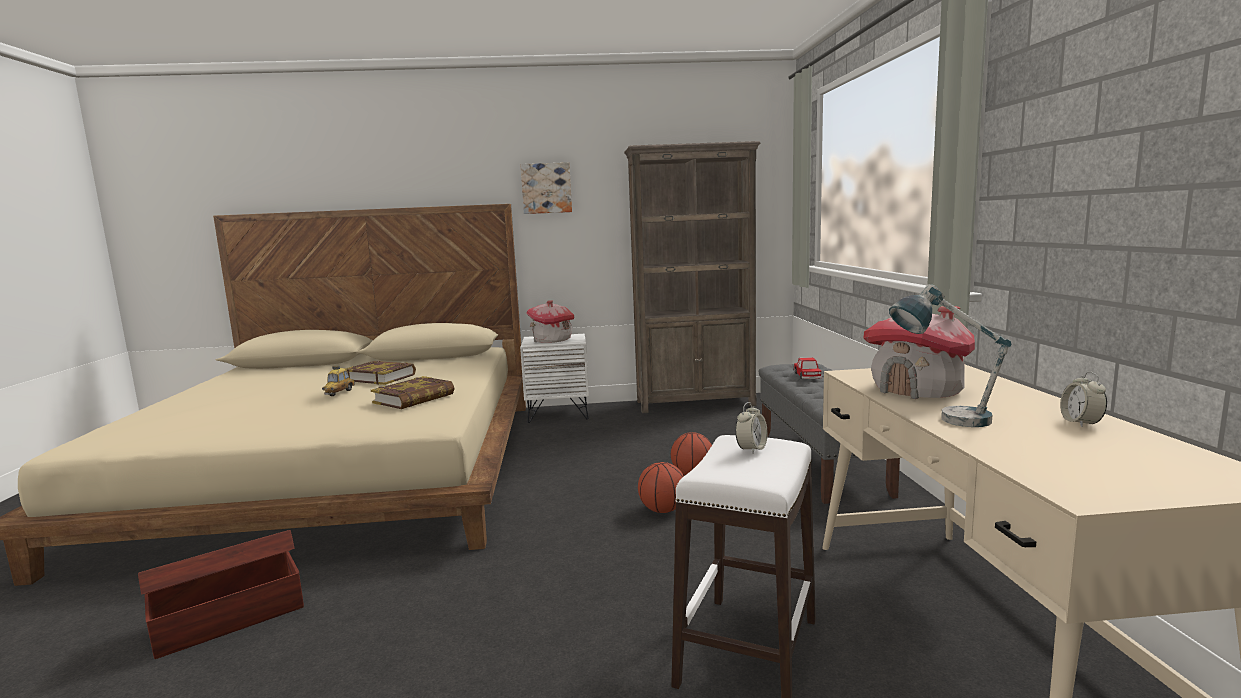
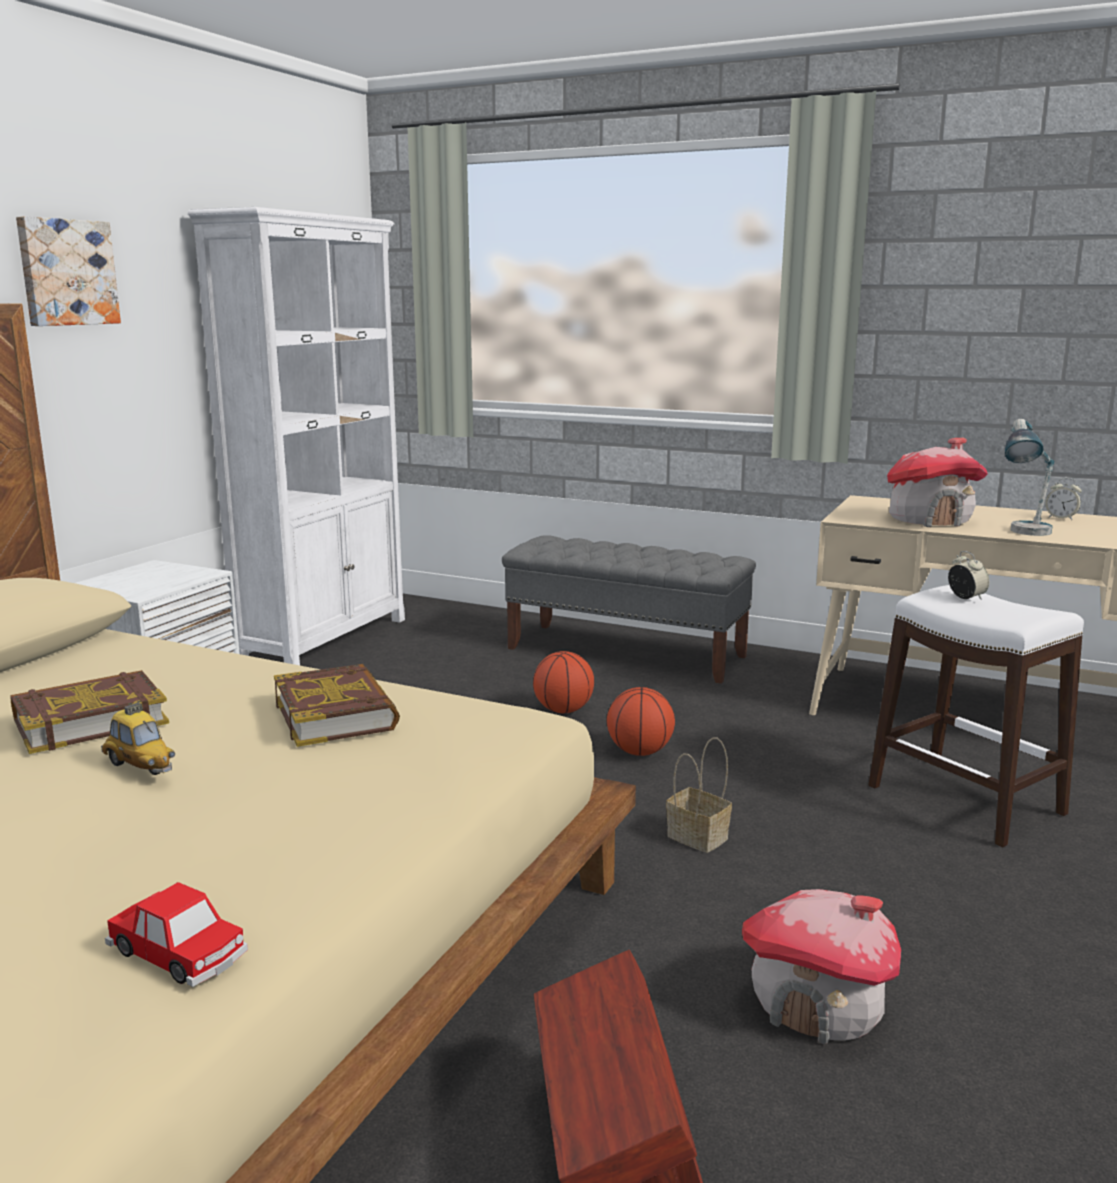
camera: 60 degrees left, 5 degrees up
toy house [526,300,574,343] -> toy house moved to [742,889,901,1044]
brown bookcase [624,141,761,414] -> white bookcase [188,207,405,665]
toy car [793,357,822,379] -> toy car moved to [105,882,248,987]
none -> basket [666,737,732,853]

